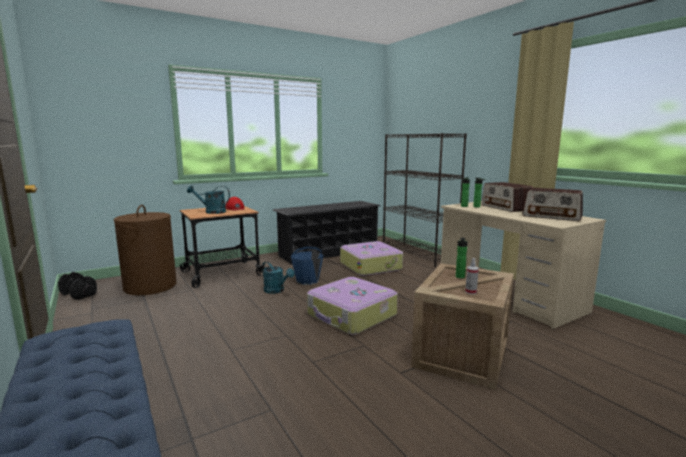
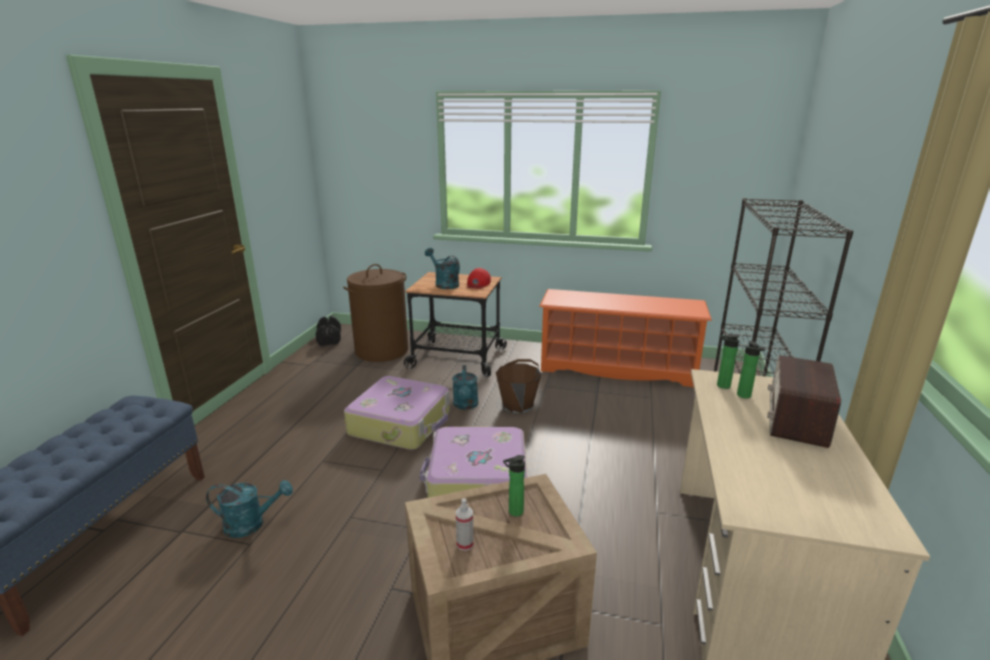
camera: 45 degrees right, 10 degrees up
black shoe rack [273,201,380,265] -> orange shoe rack [539,289,712,387]
blue bucket [291,247,324,285] -> brown bucket [496,359,541,413]
suitcase [340,241,403,276] -> suitcase moved to [344,376,450,450]
radio [522,188,583,221] -> none
none -> turquoise watering can [206,480,293,538]

